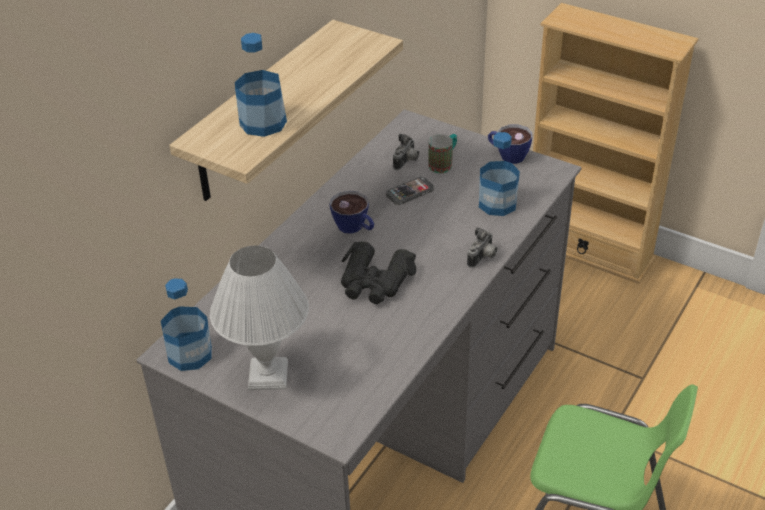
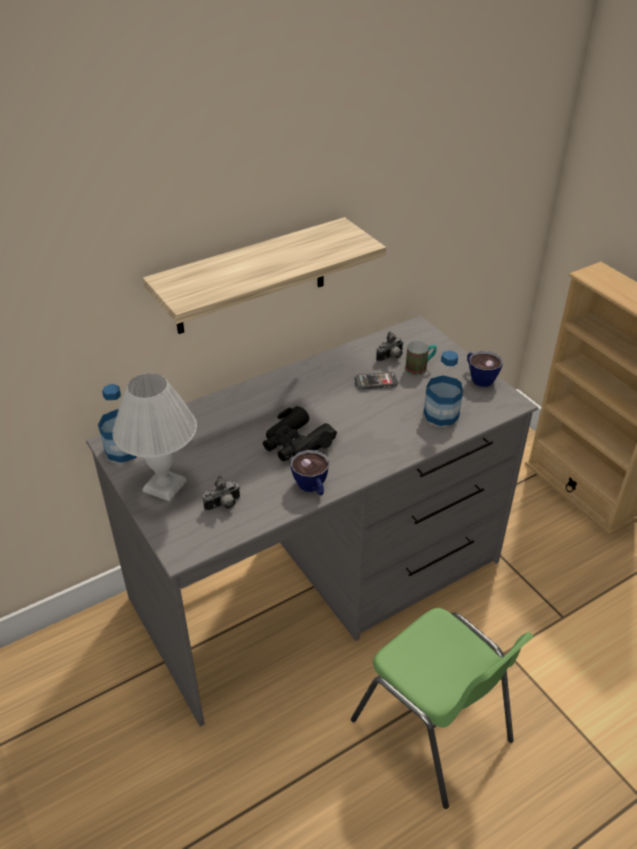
camera: 25 degrees right, 0 degrees up
bottle [235,33,287,137] -> none
cup [330,191,374,234] -> cup moved to [291,450,329,495]
camera [467,227,497,268] -> camera moved to [203,475,240,511]

